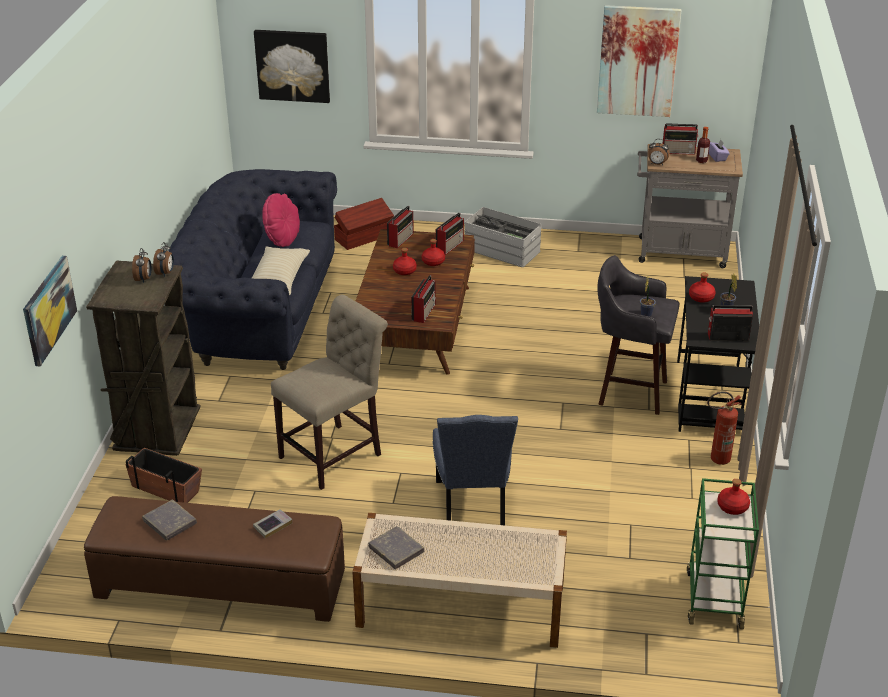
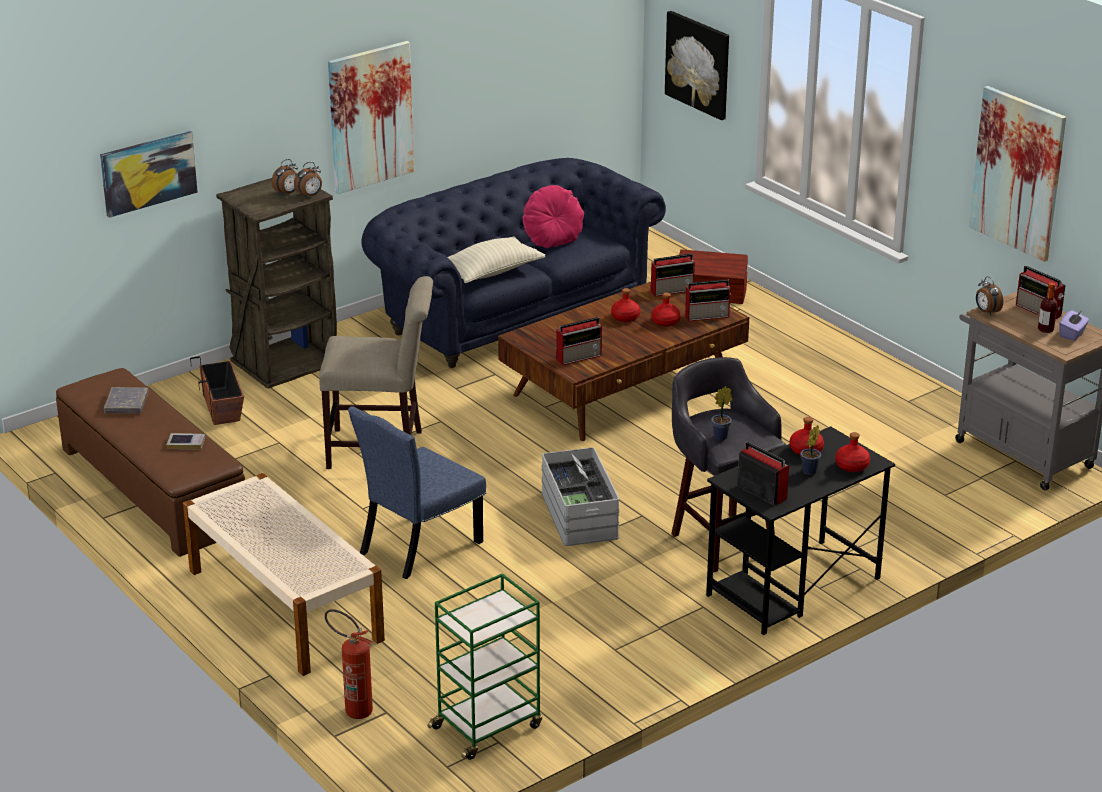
camera: 45 degrees right, 5 degrees down
grey book [368,526,424,569] -> none
grey storage box [464,207,541,267] -> grey storage box moved to [541,447,619,546]
fire extinguisher [707,391,742,465] -> fire extinguisher moved to [325,609,373,719]
red bottle [717,479,750,515] -> red bottle moved to [835,432,870,472]
none -> picture [328,41,414,194]

